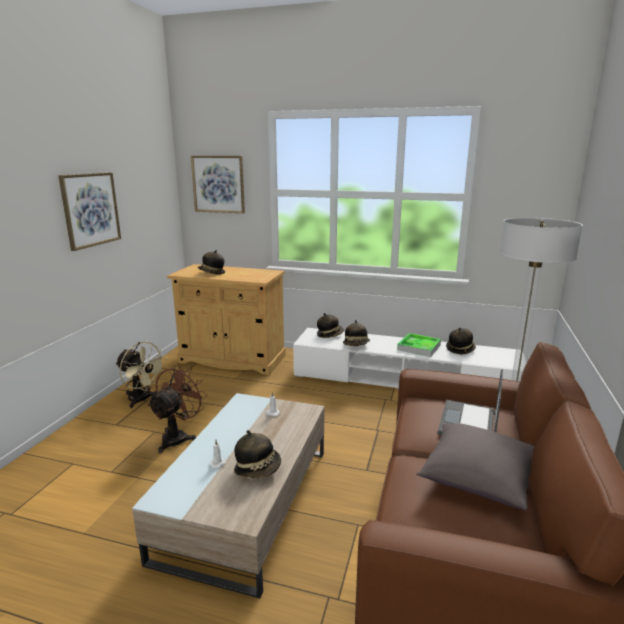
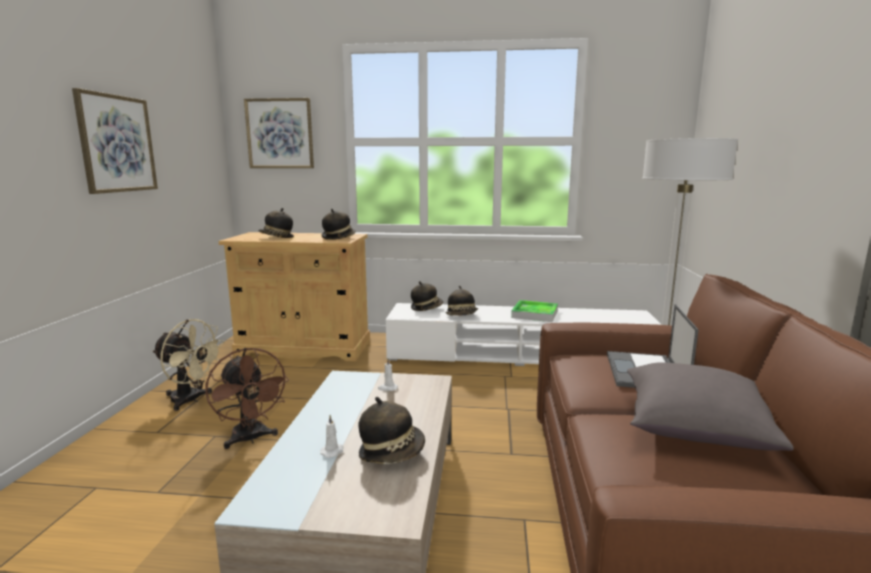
camera: 10 degrees left, 5 degrees down
brown fan [148,365,208,453] -> brown fan turned 135 degrees clockwise [205,348,289,449]
hat [446,328,476,354] -> hat moved to [322,209,356,240]

